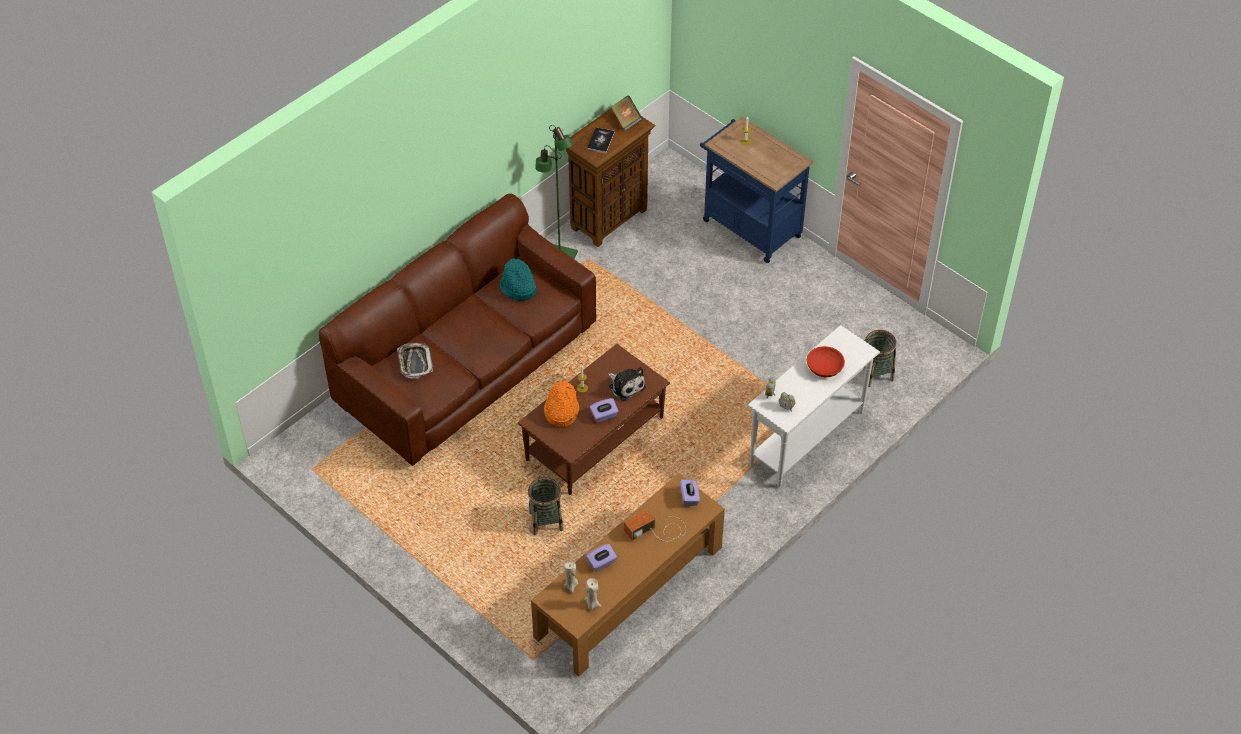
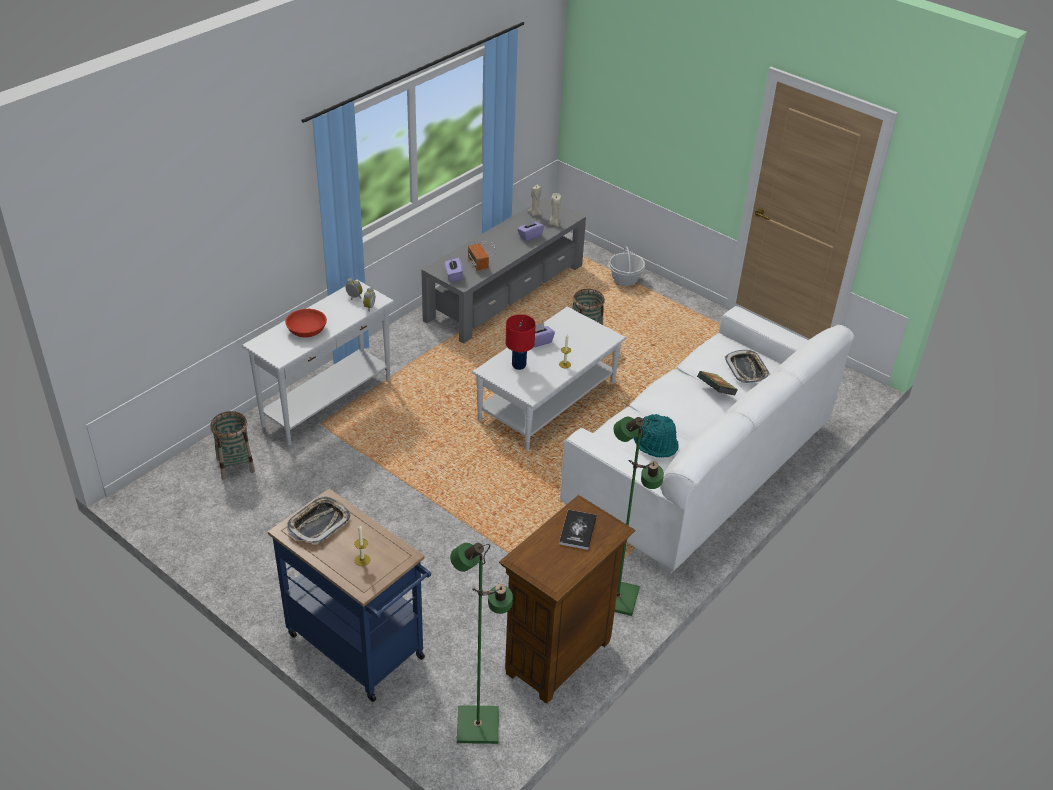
camera: 175 degrees right, 10 degrees down
brown sofa [319,193,596,466] -> white sofa [560,306,854,574]
brown coffee table [518,344,670,495] -> white coffee table [472,307,626,450]
brown tv stand [531,473,725,676] -> grey tv stand [421,197,586,344]
orange hat [544,381,579,427] -> none
plush toy [608,367,646,401] -> red table lamp [506,314,536,370]
book [611,96,643,131] -> book moved to [697,371,738,396]
radio [624,510,686,542] -> radio turned 105 degrees clockwise [468,241,496,271]
none -> tray [287,496,350,544]
none -> green floor lamp [450,543,513,744]
none -> basket [609,246,645,286]

